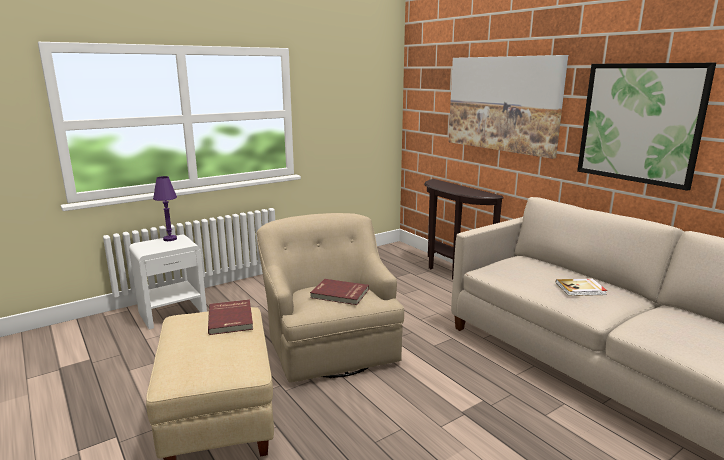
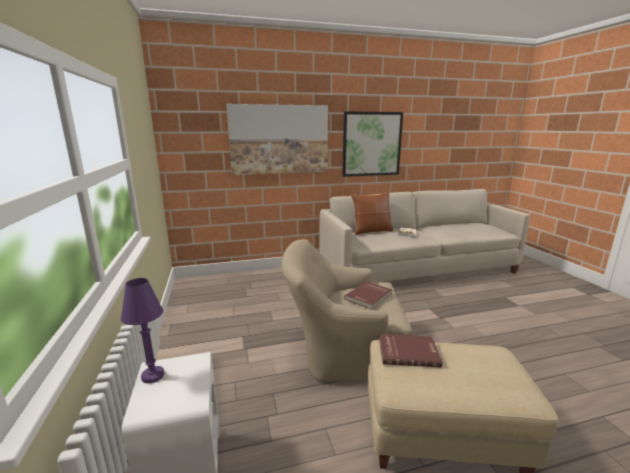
camera: 70 degrees left, 0 degrees up
brown console table [424,179,503,279] -> none
none -> brown pillow [351,192,393,235]

